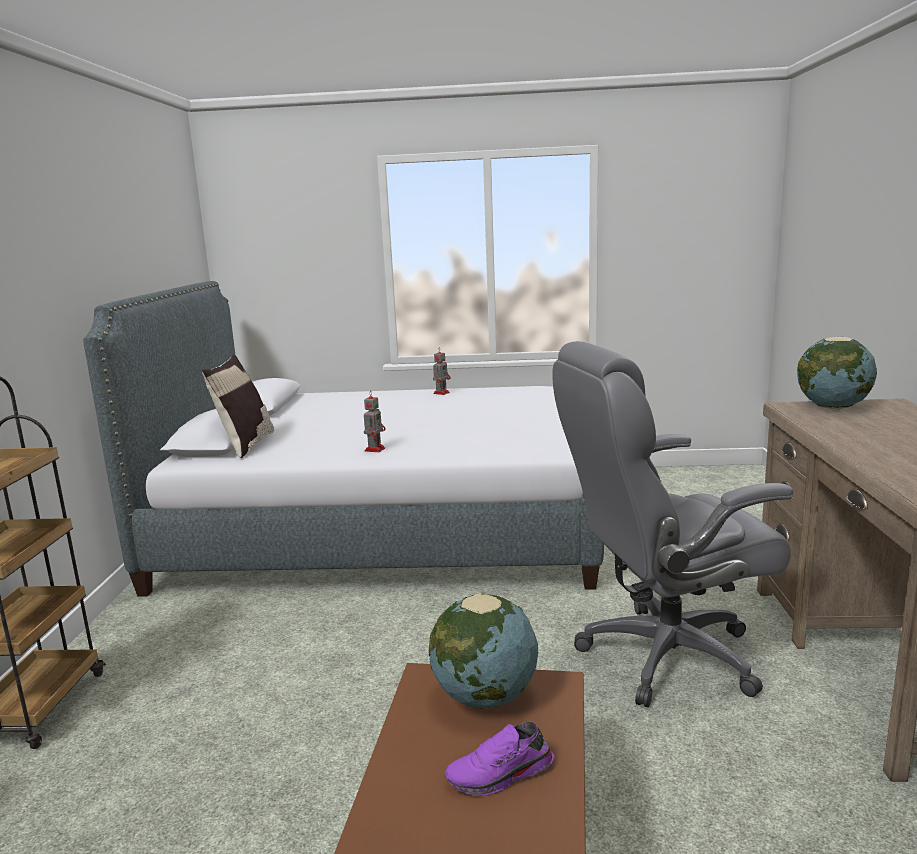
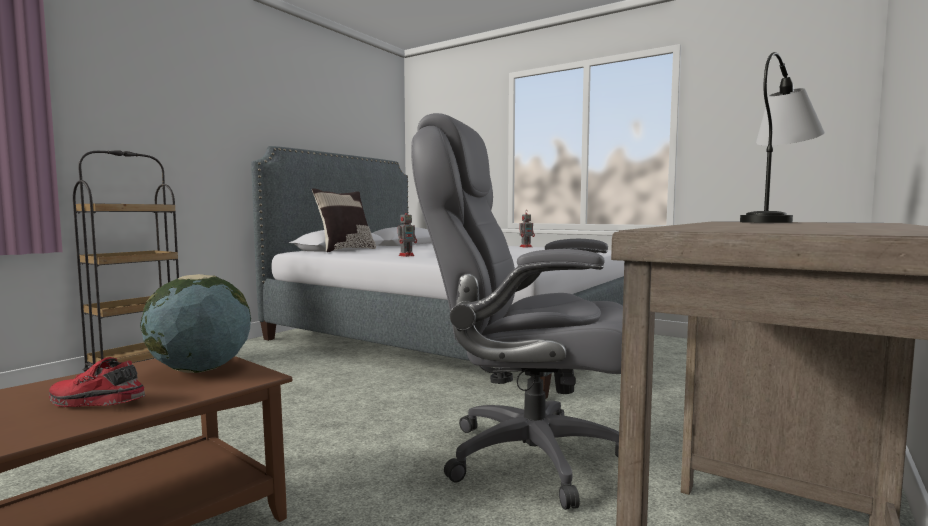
camera: 30 degrees right, 10 degrees down
purple shoe [444,721,554,796] -> red shoe [49,357,146,407]
globe [797,337,877,409] -> table lamp [740,52,825,223]

